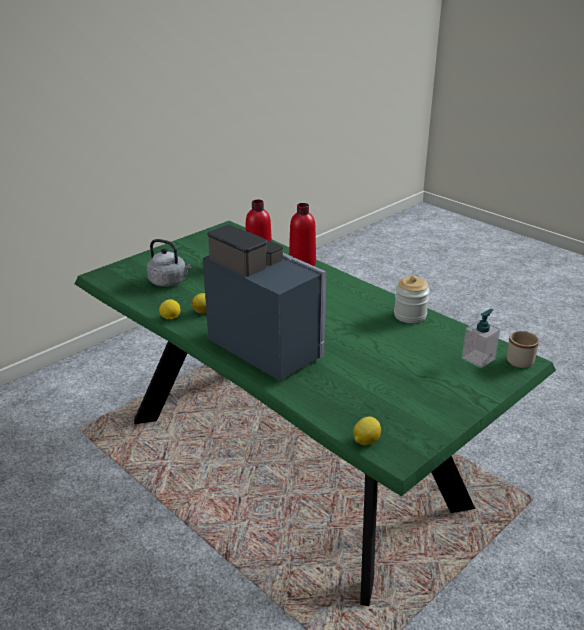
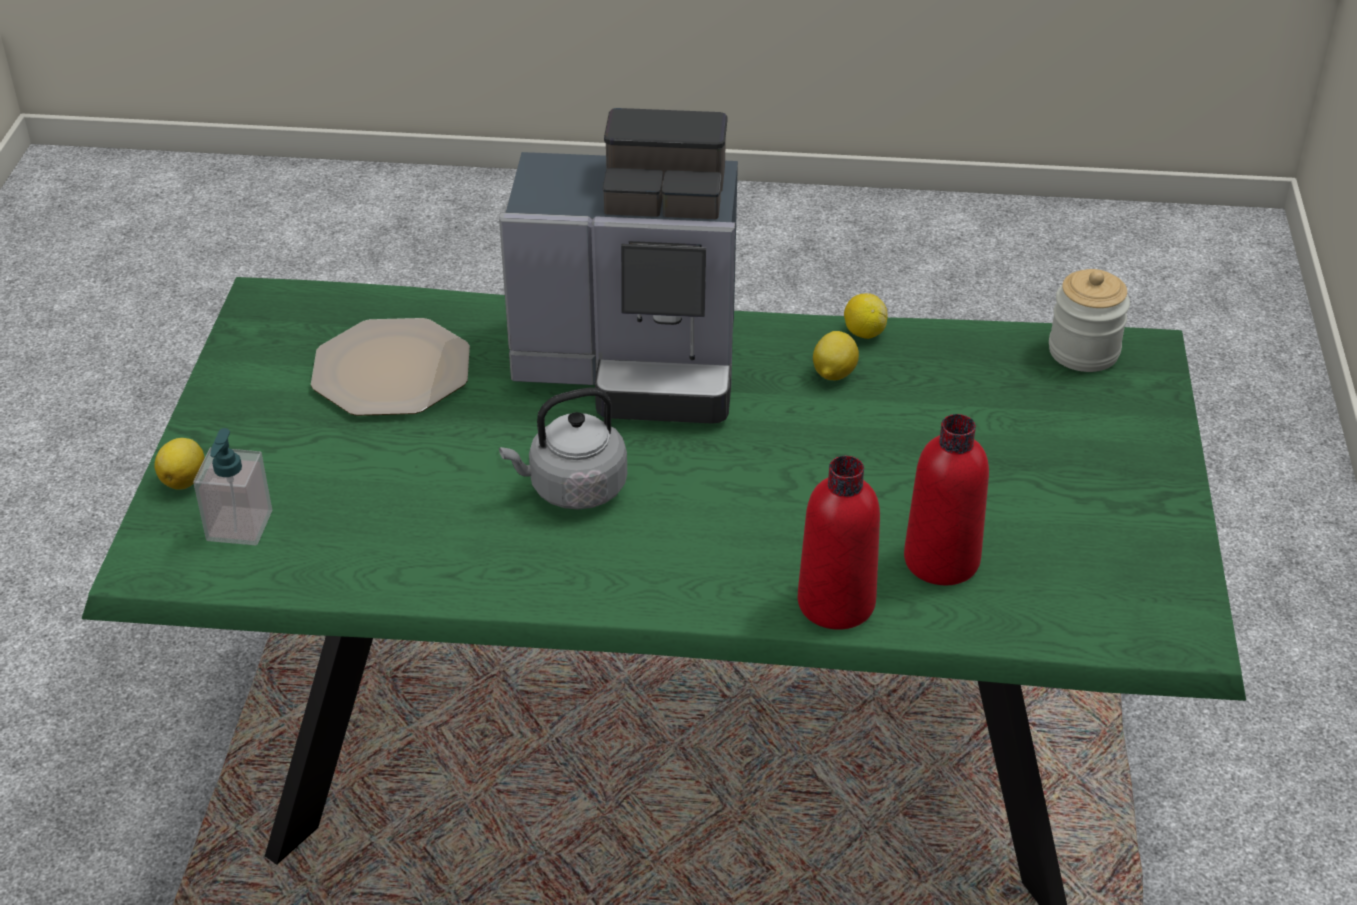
camera: 140 degrees right, 10 degrees up
grey kettle [147,239,192,287] -> grey kettle moved to [499,388,627,510]
lemon [353,417,381,445] -> lemon moved to [154,438,205,490]
jar [394,275,430,323] -> jar moved to [1049,269,1130,372]
beige mug [507,331,539,368] -> none
none -> plate [311,318,470,416]

